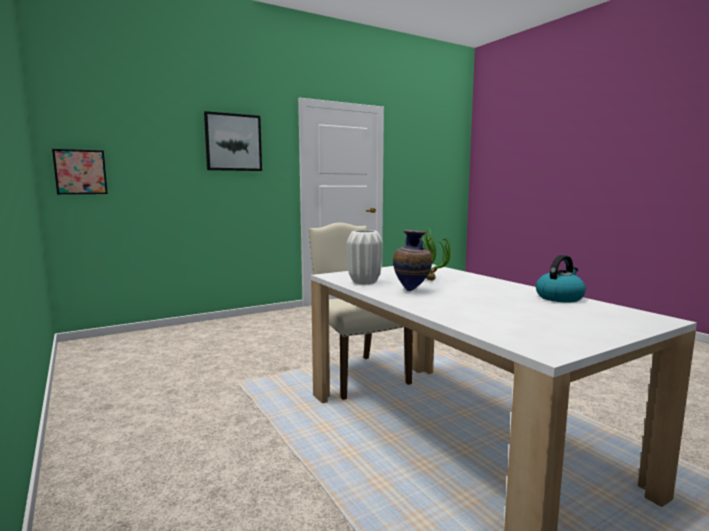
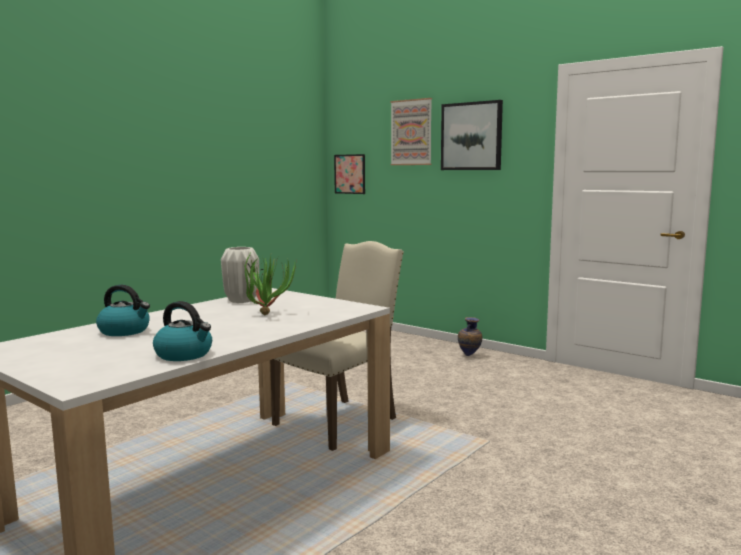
camera: 70 degrees right, 0 degrees up
vase [393,230,432,291] -> vase moved to [458,317,482,356]
none -> kettle [96,285,150,336]
none -> picture [390,98,432,165]

